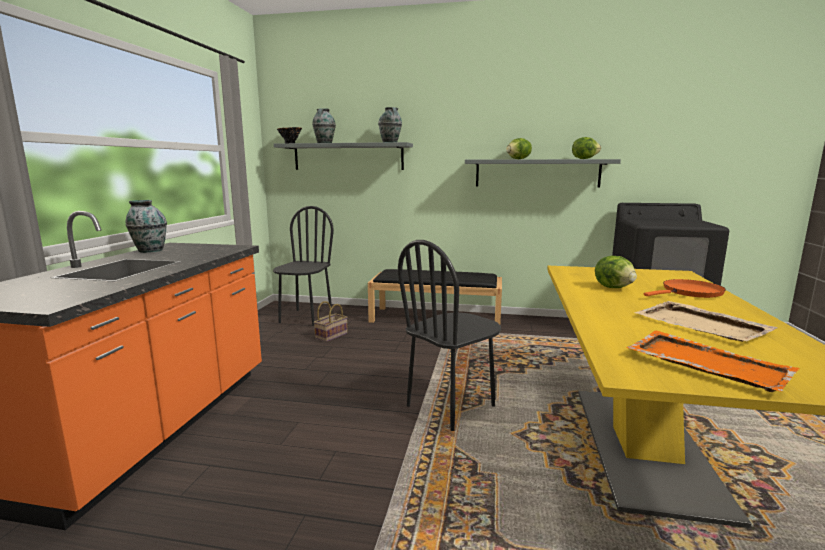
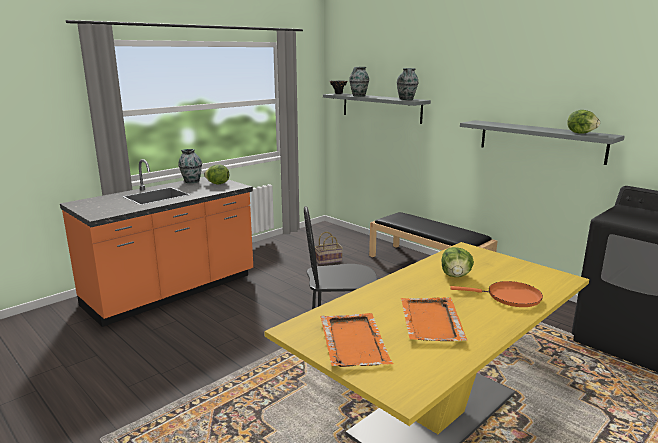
camera: 35 degrees right, 5 degrees up
black chair [273,206,334,326] -> none
lettuce [506,138,532,159] -> lettuce moved to [204,165,229,185]
beige tray [634,301,778,342] -> orange tray [401,297,467,341]

